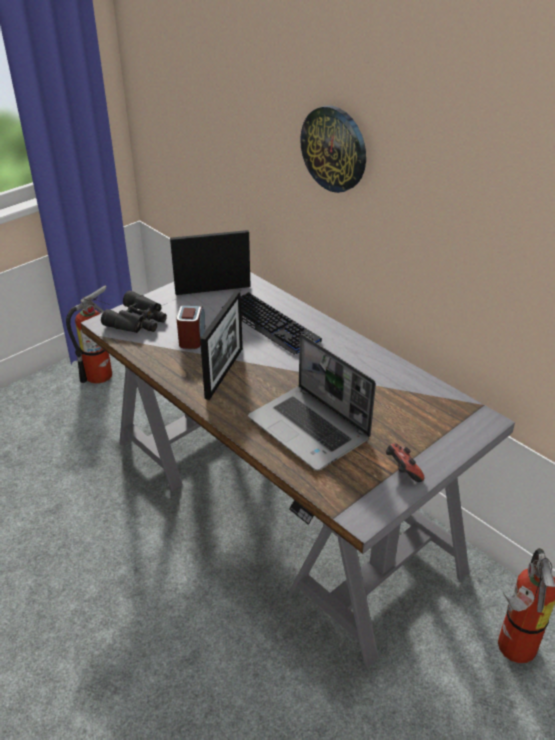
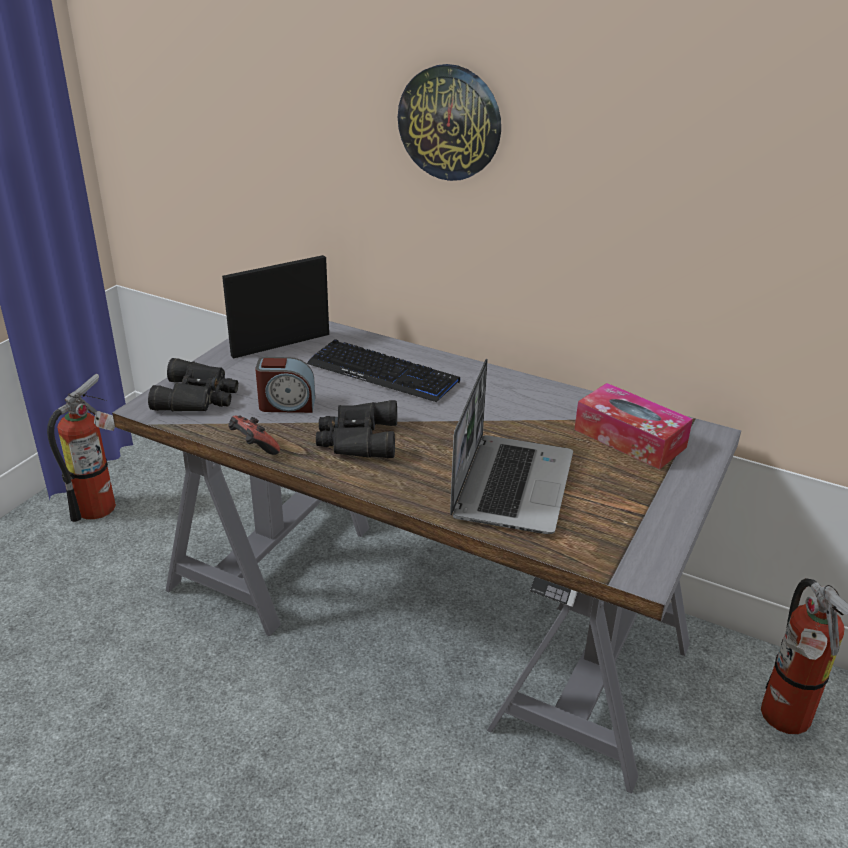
camera: 20 degrees left, 5 degrees down
alarm clock [177,306,205,349] -> alarm clock turned 105 degrees clockwise [255,357,315,413]
picture frame [200,290,243,400] -> black binoculars [316,400,397,458]
laptop [248,334,376,471] -> laptop turned 105 degrees counterclockwise [450,359,573,534]
game controller [386,443,425,482] -> game controller moved to [228,415,280,455]
none -> tissue box [574,383,693,469]

